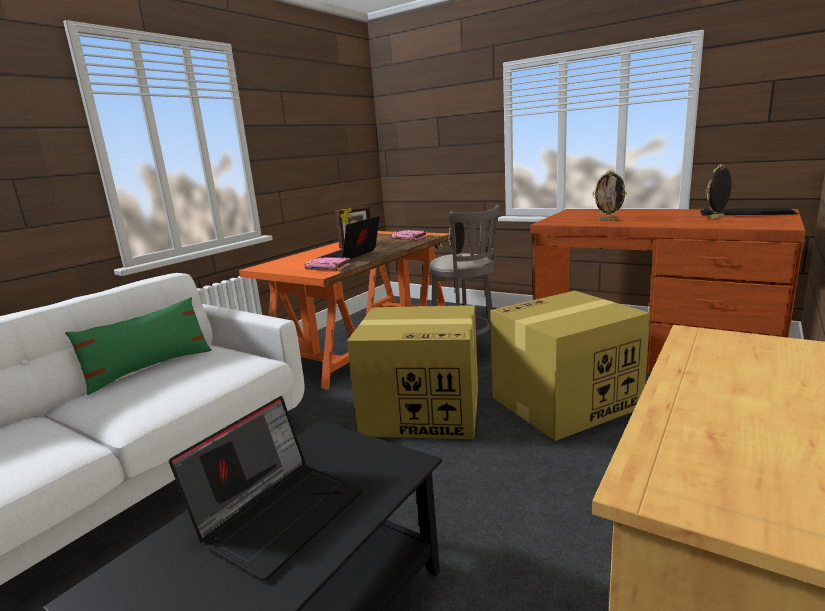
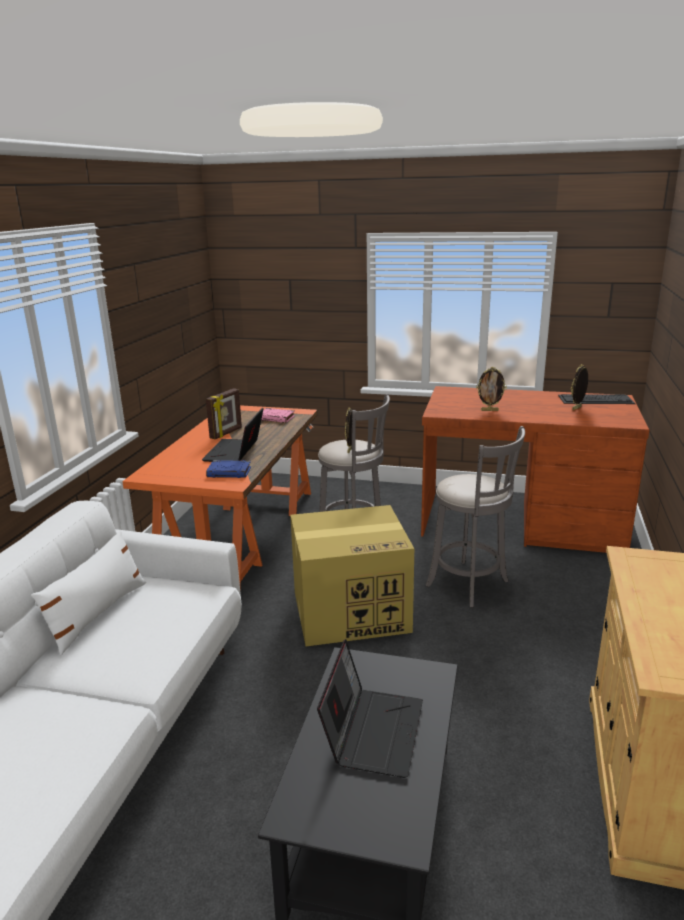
camera: 20 degrees left, 5 degrees up
green pillow [65,297,212,395] -> white pillow [31,530,146,655]
pink book [305,257,351,270] -> blue book [206,460,251,478]
cardboard box [490,291,650,441] -> grey stool [426,426,525,608]

